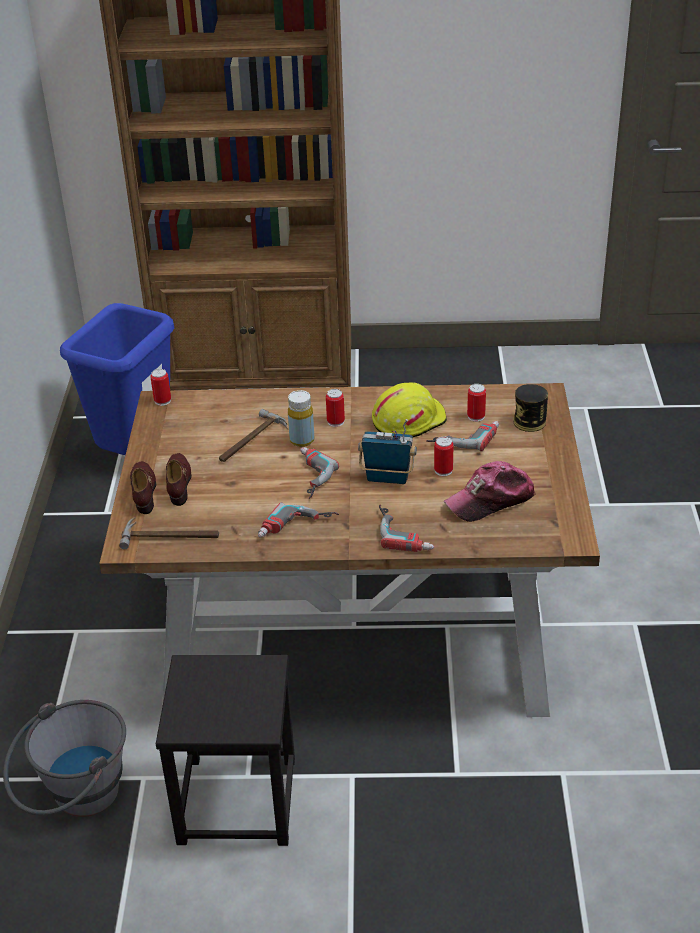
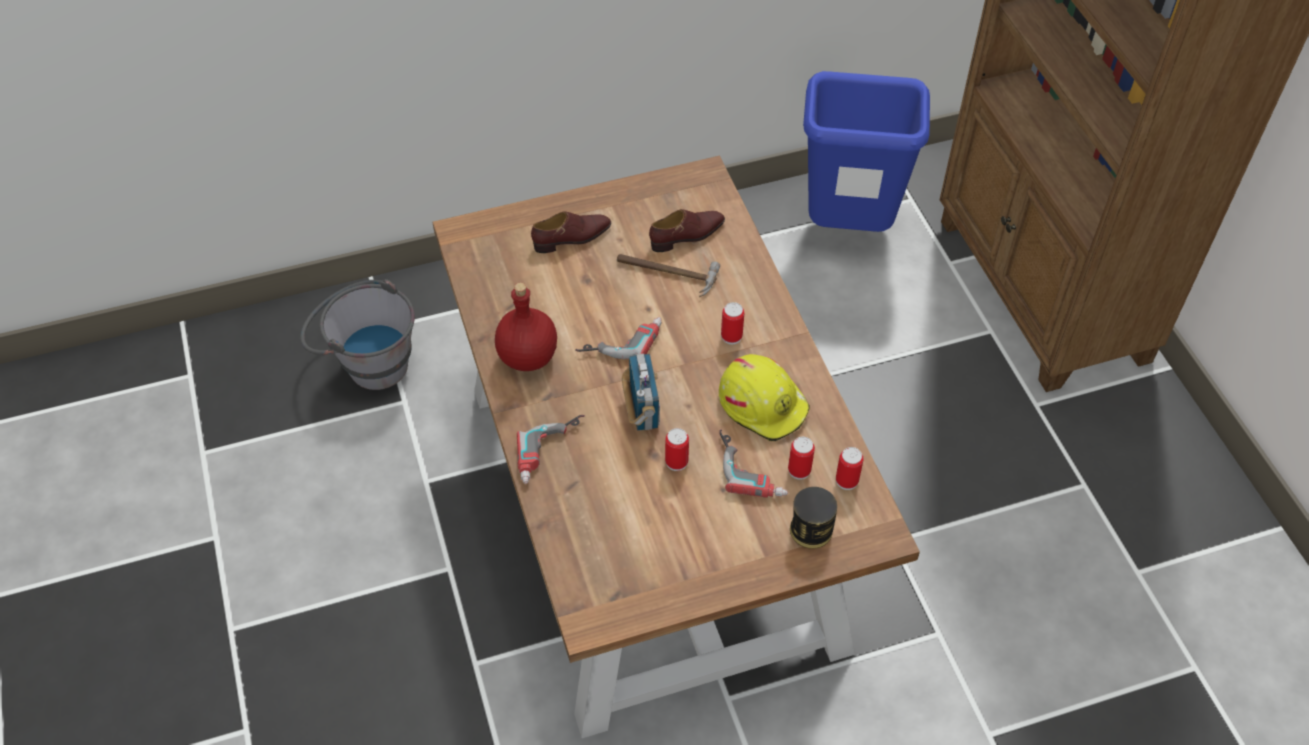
camera: 70 degrees right, 15 degrees up
hammer [119,517,219,549] -> none
brown shoe [130,461,156,514] -> brown shoe moved to [649,209,725,252]
can [150,369,171,406] -> can moved to [836,447,863,490]
black stool [156,655,295,846] -> none
power drill [258,502,339,538] -> red bottle [495,283,557,371]
yellow bottle [288,390,314,447] -> none
cap [444,461,536,522] -> none

